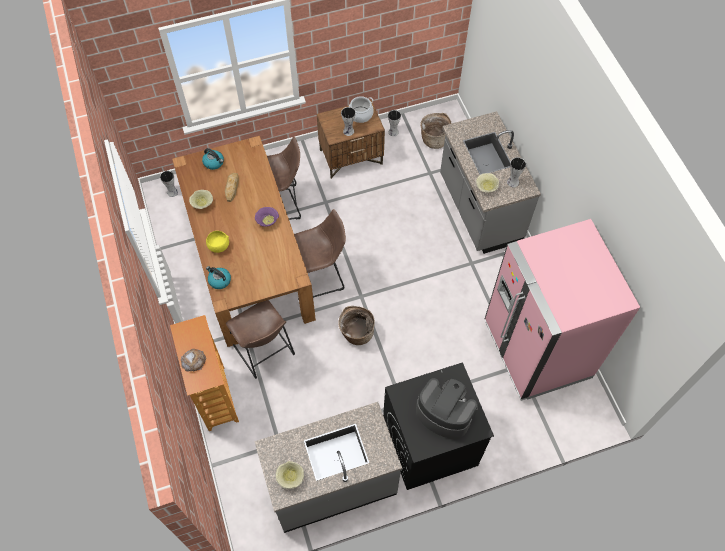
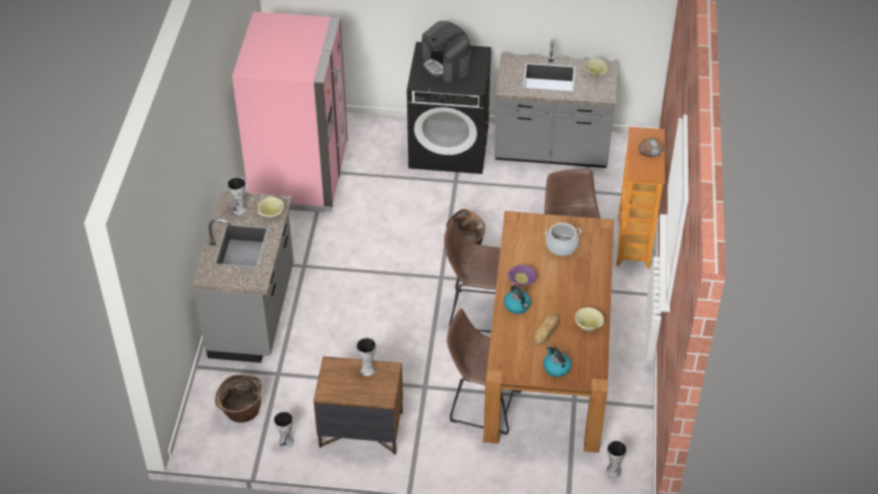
camera: 155 degrees left, 15 degrees down
yellow bowl [206,231,229,253] -> none
kettle [206,266,231,289] -> kettle moved to [504,285,531,314]
cooking pot [349,96,374,123] -> cooking pot moved to [545,223,581,256]

